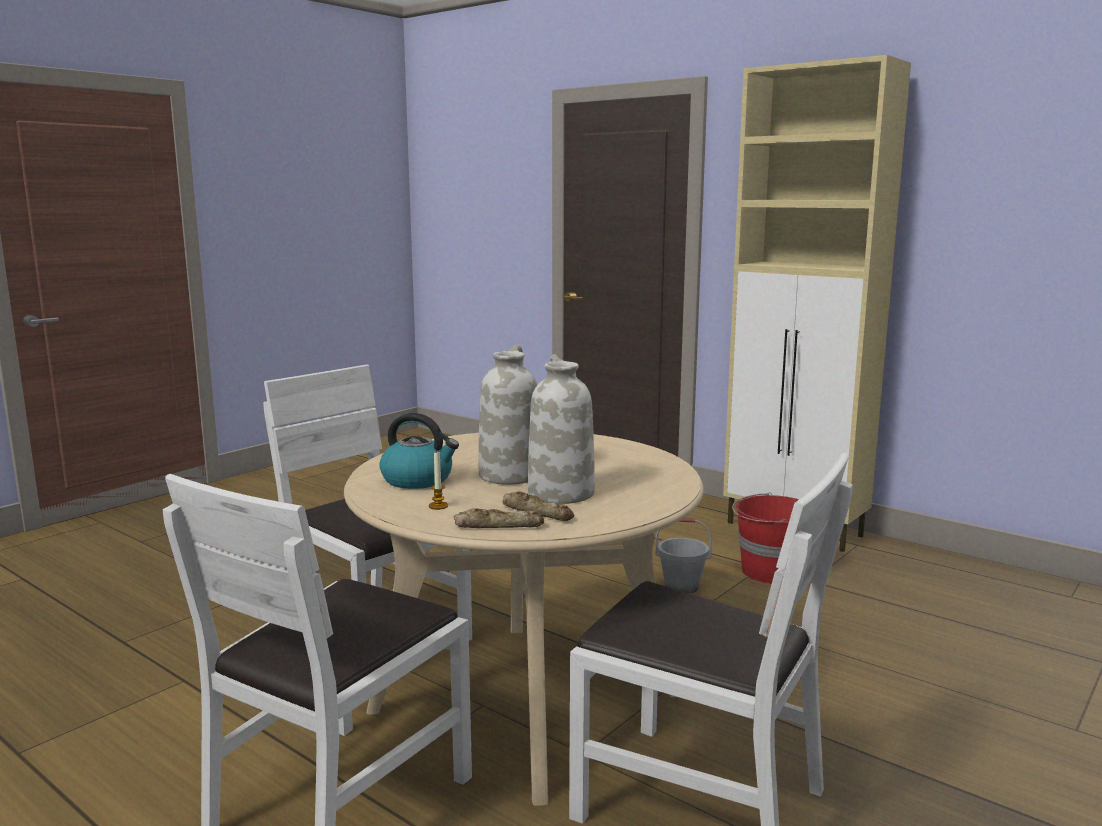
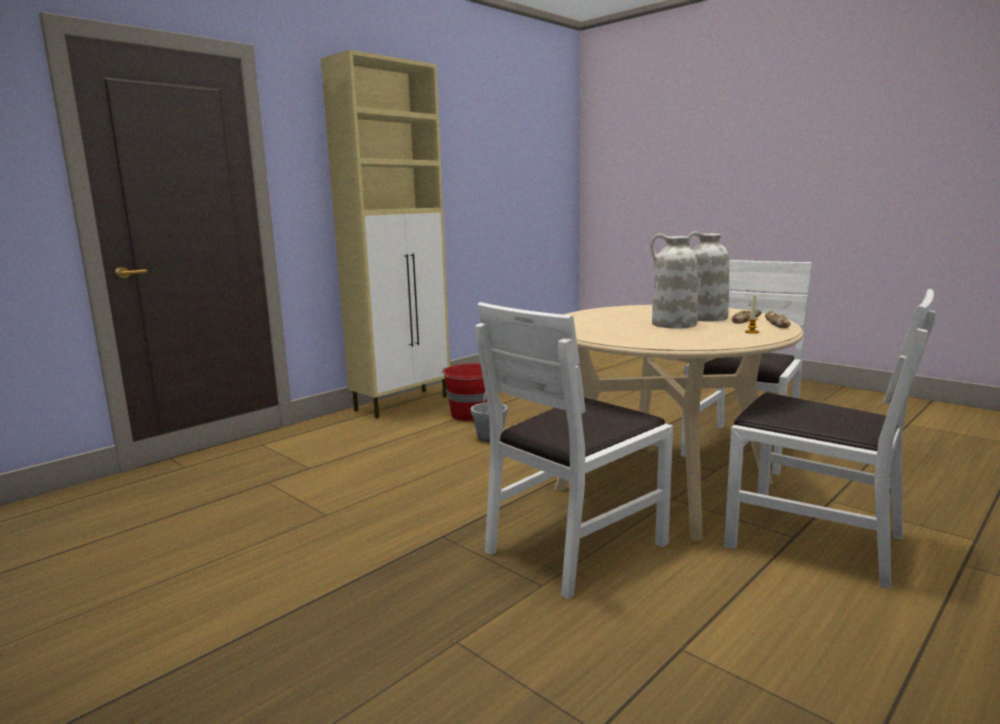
camera: 85 degrees left, 0 degrees up
kettle [379,413,459,489] -> none

